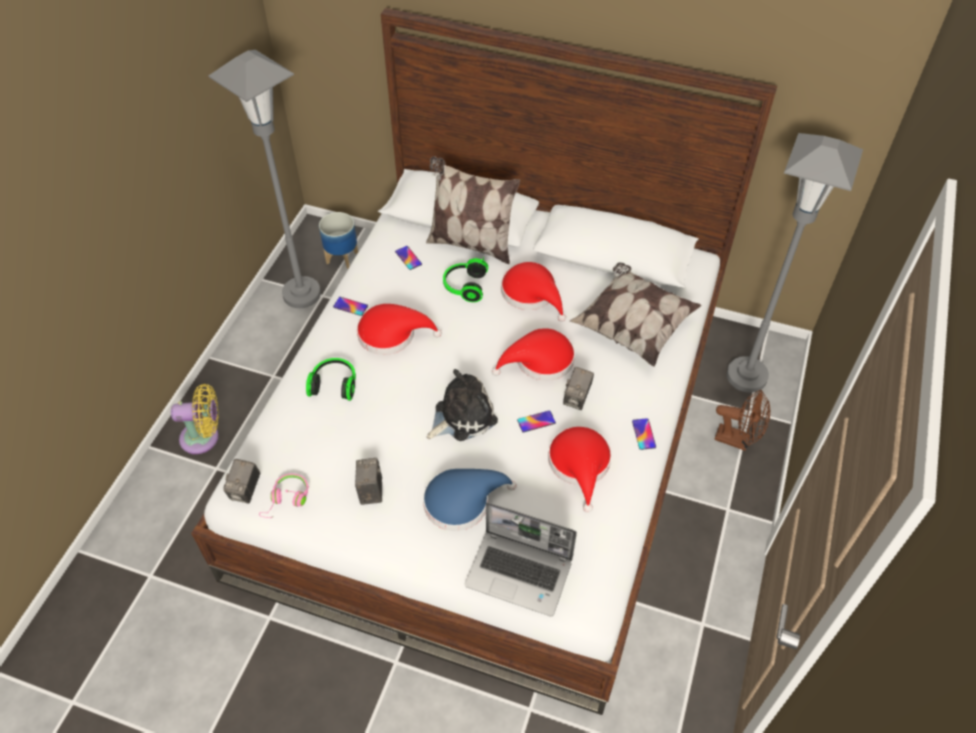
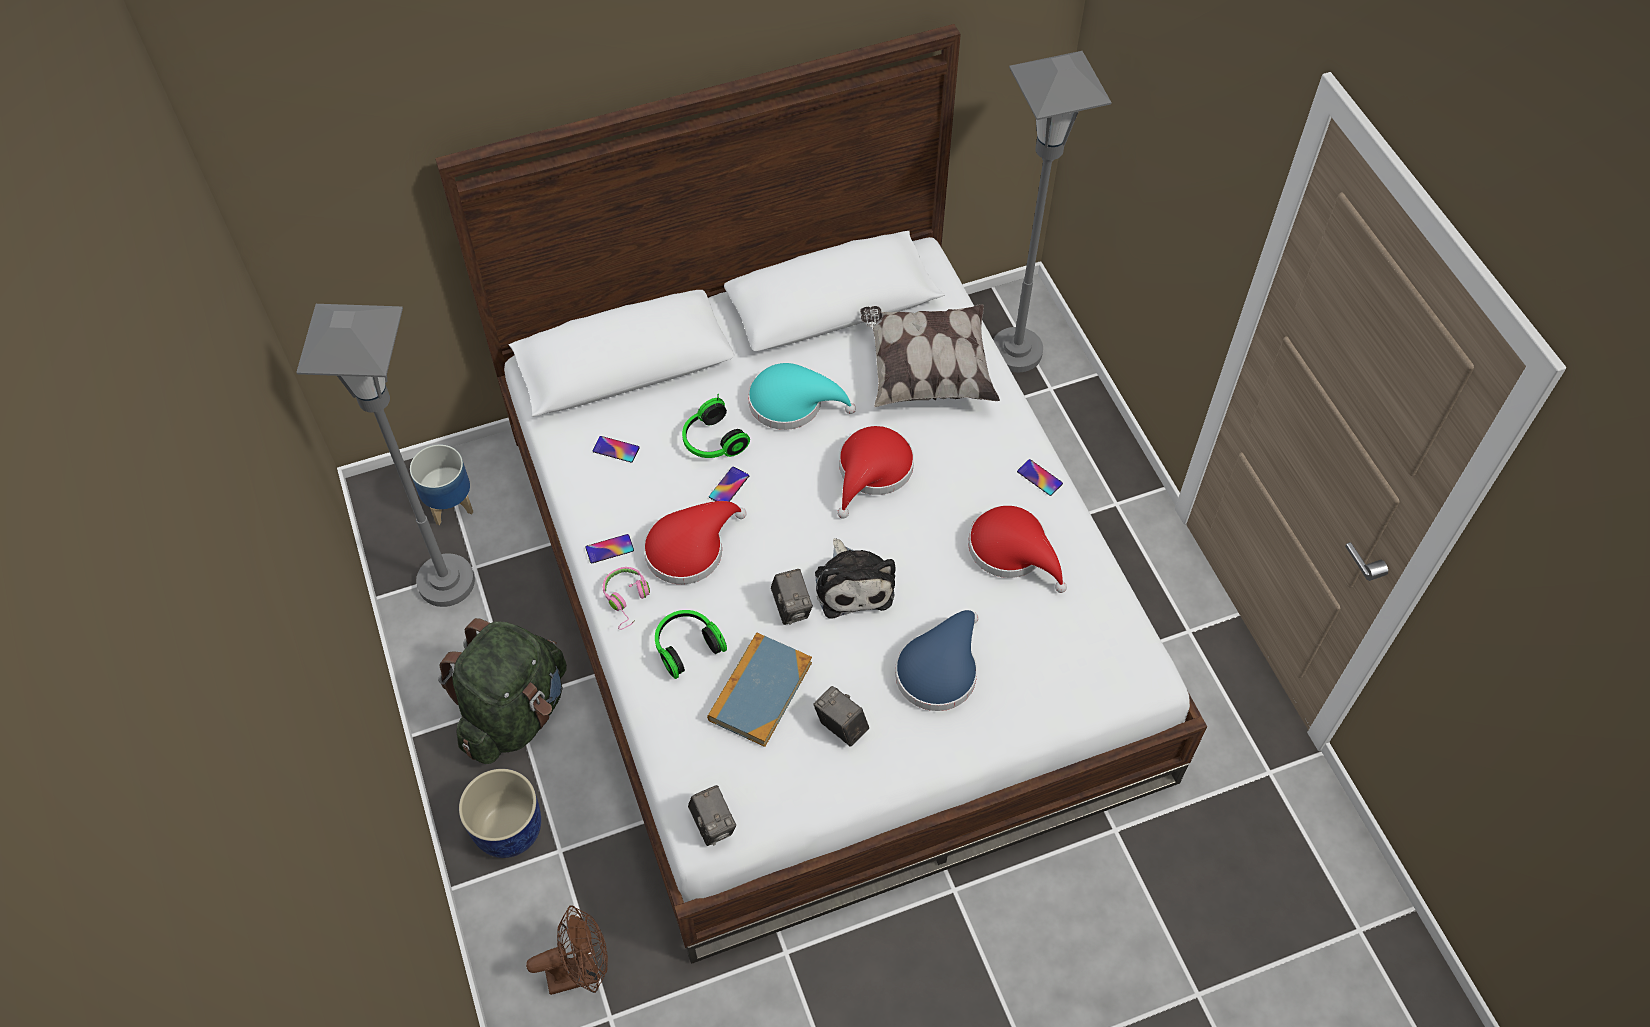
camera: 40 degrees left, 5 degrees up
yellow fan [171,384,219,454] -> blue planter [459,769,541,858]
pink headphones [259,474,309,518] -> pink headphones moved to [603,567,650,630]
pillow [426,156,520,264] -> none
plush toy [427,369,498,441] -> plush toy turned 150 degrees clockwise [815,538,896,619]
laptop [465,502,577,616] -> none
red hat [501,262,566,322] -> turquoise hat [748,363,856,430]
phone [517,410,556,433] -> phone moved to [709,467,749,502]
camera [563,367,594,410] -> camera moved to [771,569,813,625]
brown fan [714,390,770,451] -> brown fan moved to [526,905,608,995]
none -> green backpack [438,618,567,764]
none -> book [707,633,812,747]

